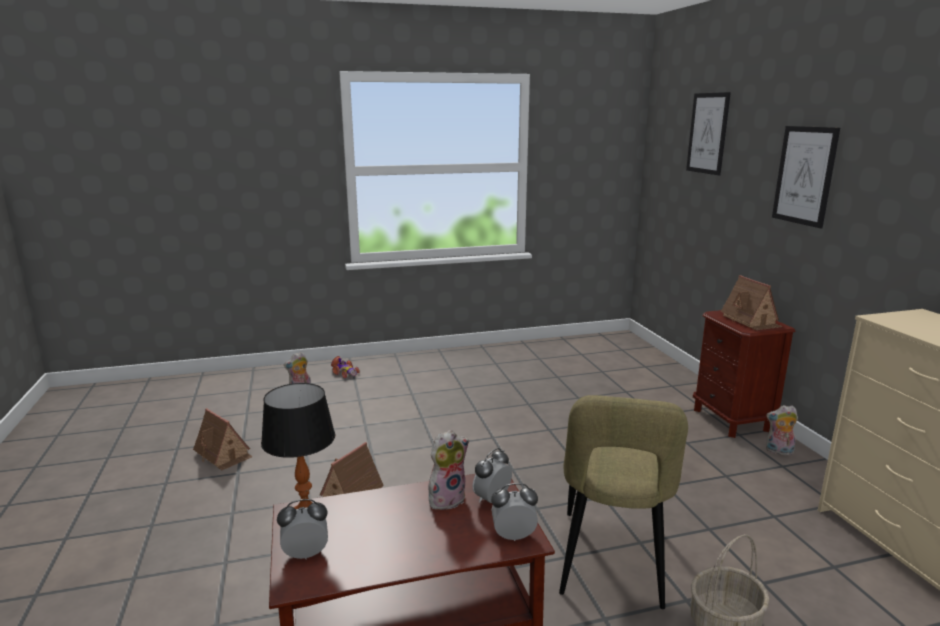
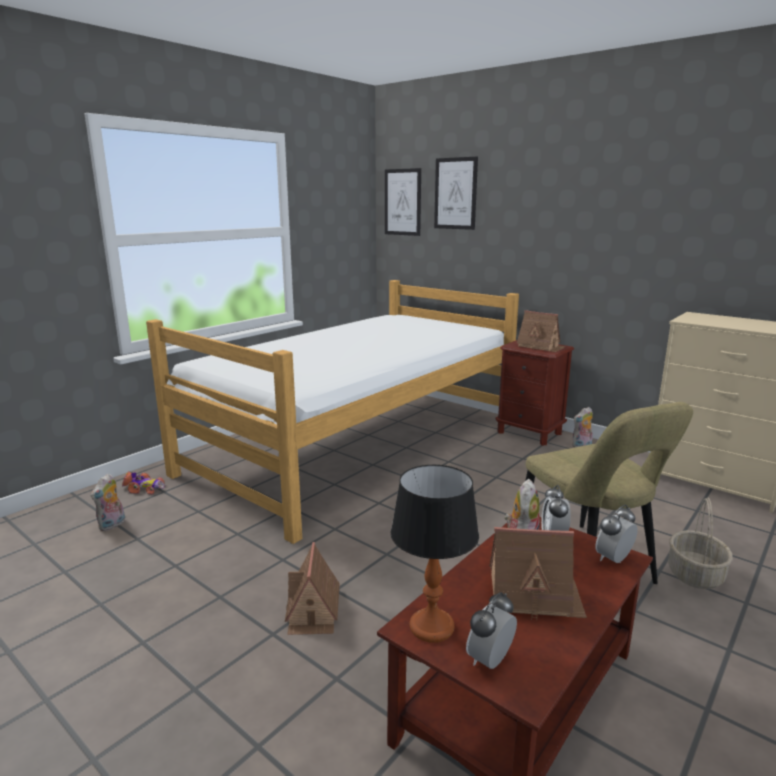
camera: 35 degrees left, 0 degrees up
toy house [193,408,253,470] -> toy house moved to [489,527,587,620]
picture [772,126,840,228] -> picture moved to [385,168,421,236]
none -> bed [146,280,519,544]

